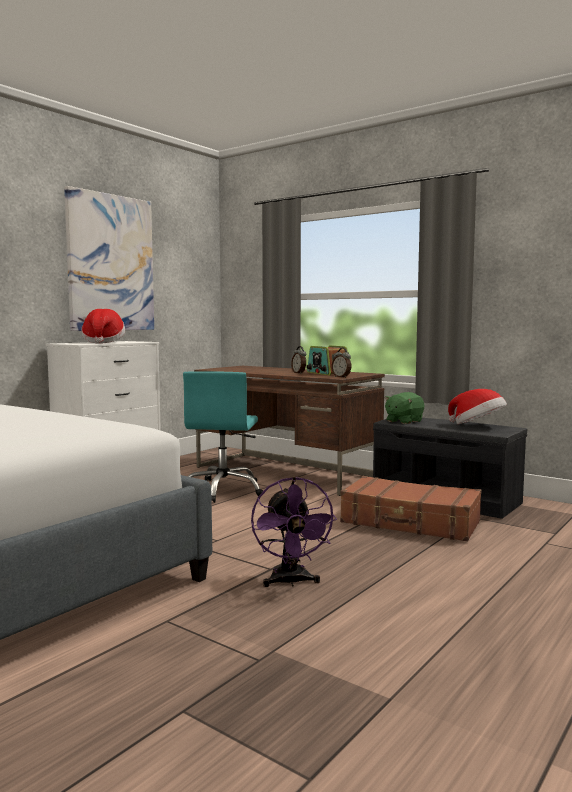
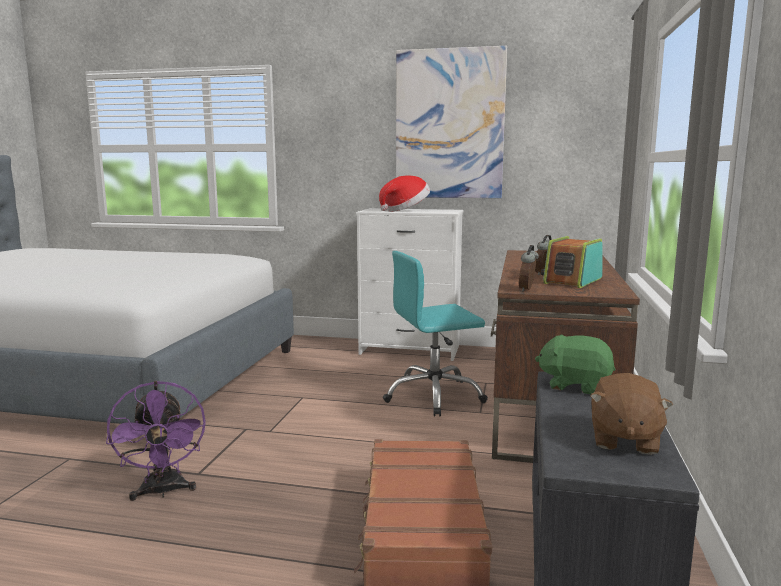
camera: 65 degrees right, 5 degrees up
purple fan [251,477,337,587] -> purple fan turned 75 degrees counterclockwise [106,381,206,501]
hat [448,389,507,424] -> brown plush toy [590,373,673,455]

